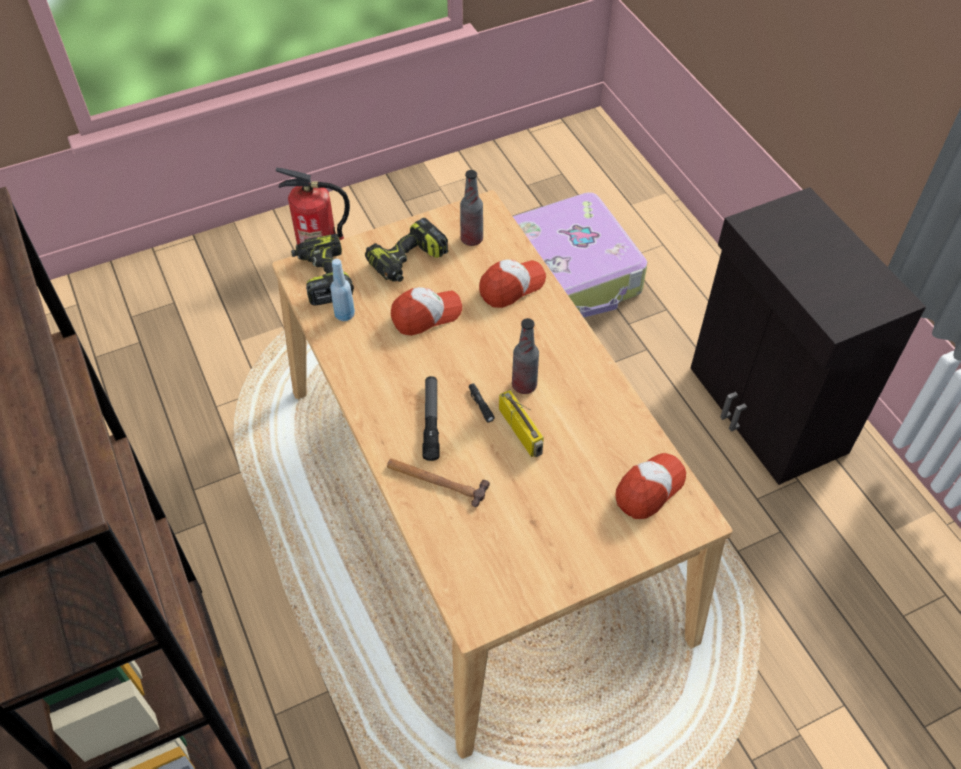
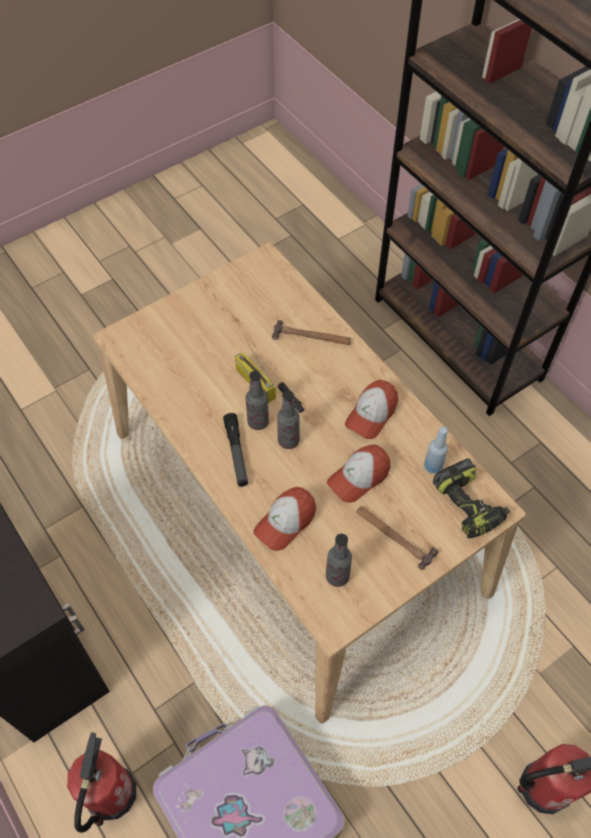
camera: 170 degrees right, 5 degrees up
power drill [365,218,448,282] -> hammer [356,506,439,570]
flashlight [423,376,440,461] -> flashlight moved to [223,413,248,487]
cap [616,453,686,519] -> cap moved to [345,380,398,439]
none -> fire extinguisher [67,732,136,833]
none -> bottle [277,390,300,449]

